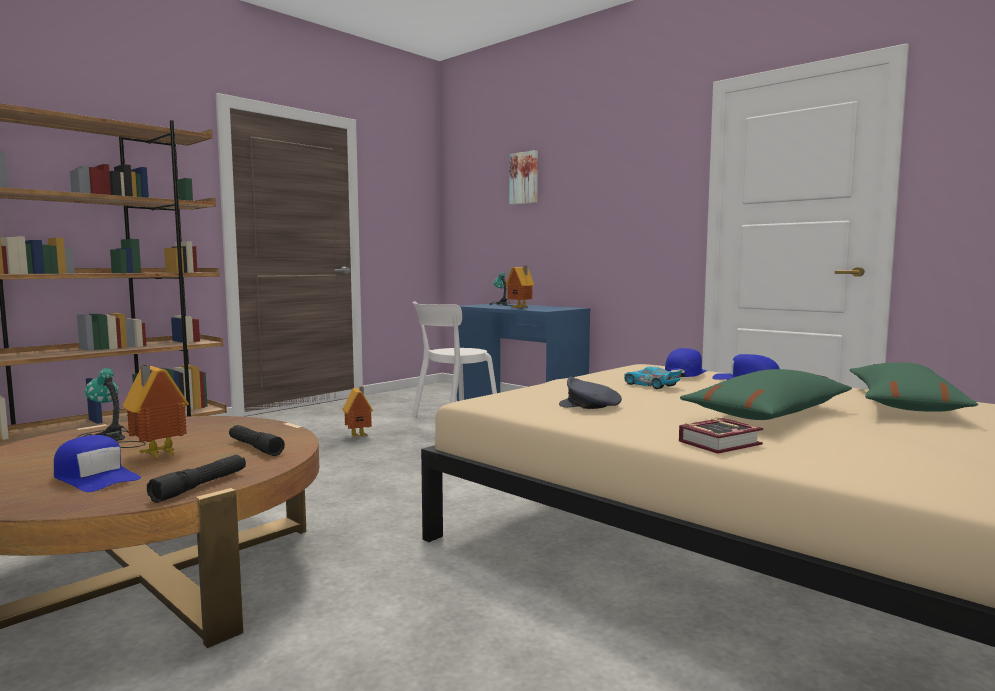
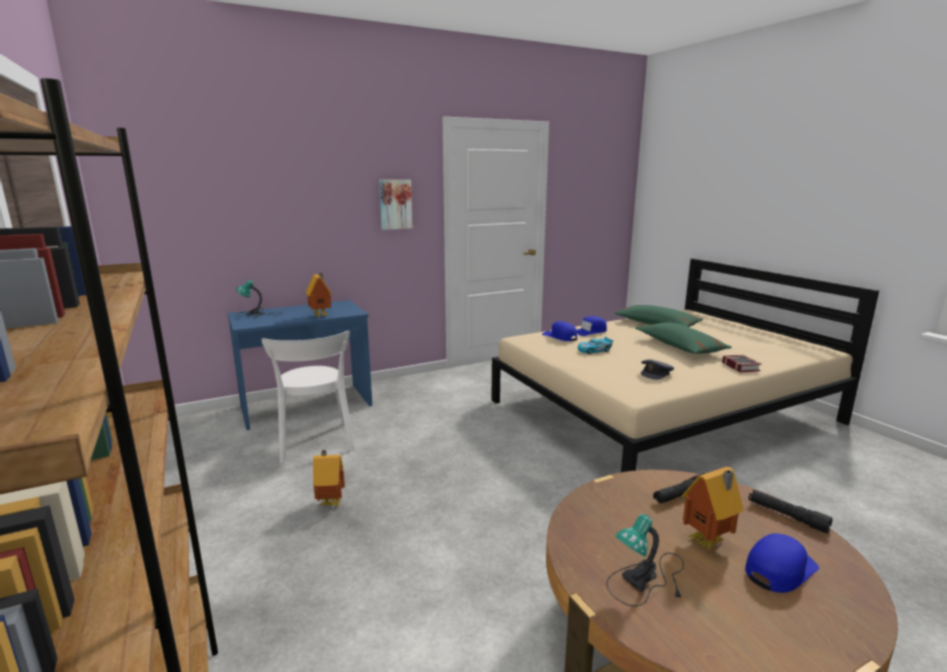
camera: 70 degrees left, 10 degrees up
picture [509,150,538,205] -> picture moved to [379,180,413,230]

